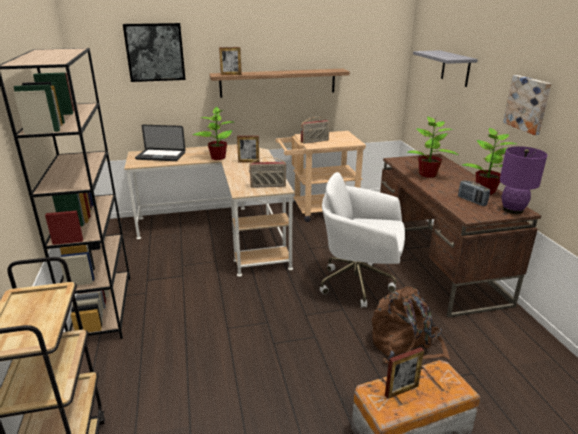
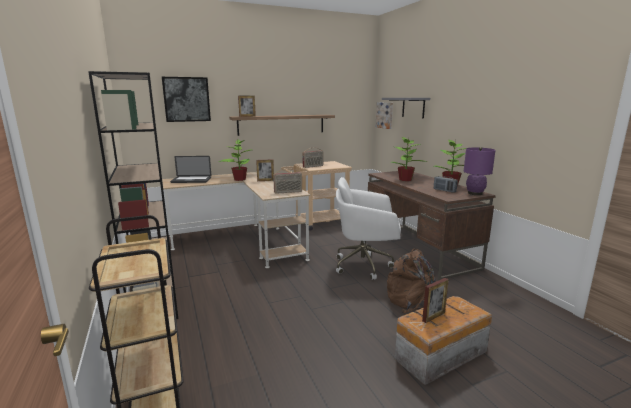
camera: 10 degrees left, 10 degrees down
picture [503,75,551,135] -> picture moved to [376,102,393,129]

